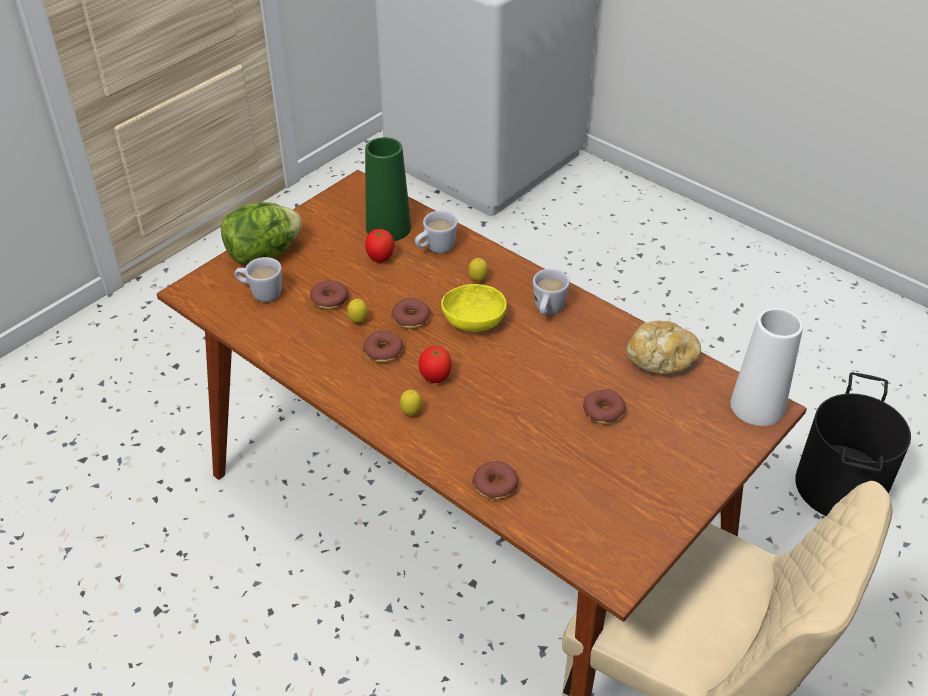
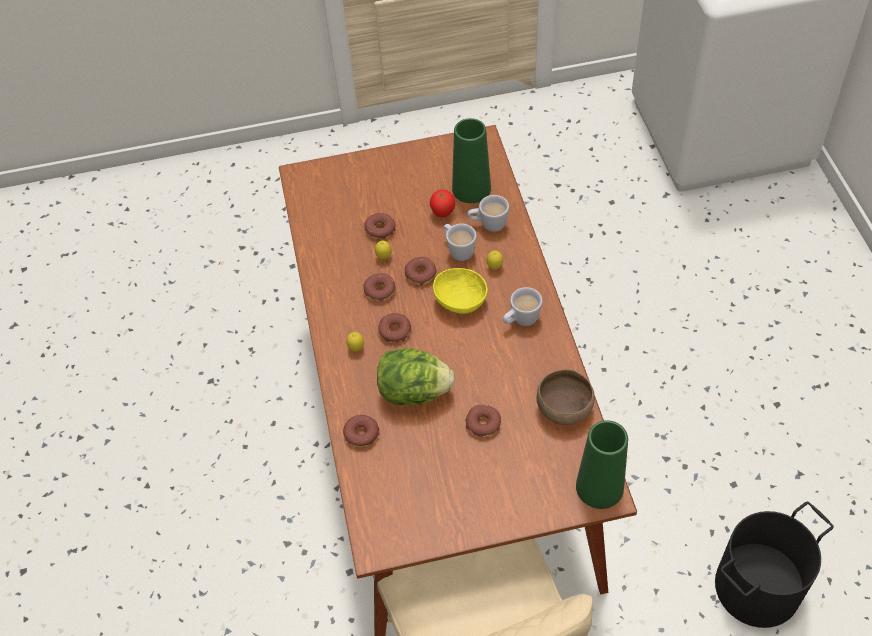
camera: 40 degrees right, 10 degrees up
lettuce [221,202,302,265] -> lettuce moved to [377,348,455,405]
white mug [235,257,282,302] -> white mug moved to [443,224,477,261]
tomato [419,346,452,383] -> donut [378,313,411,343]
bread [626,321,701,375] -> brown bowl [537,369,595,425]
white vase [730,308,803,426] -> green vase [576,420,628,509]

